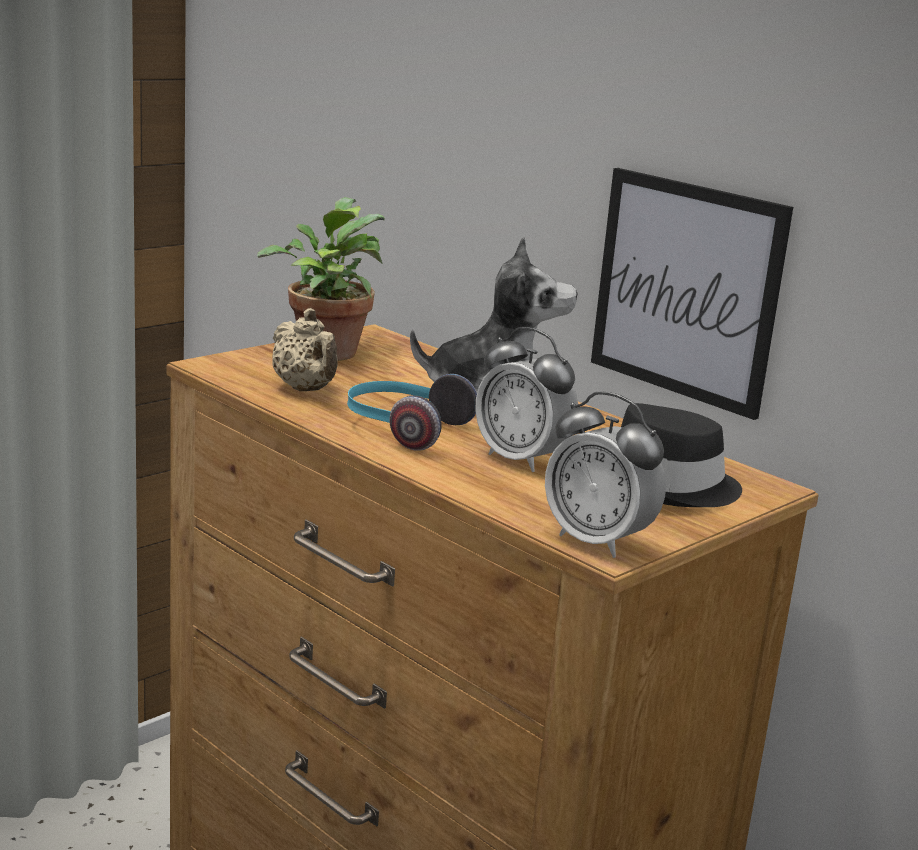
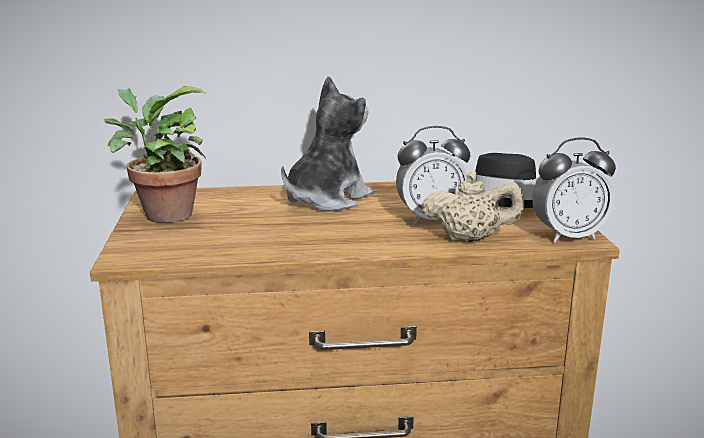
camera: 50 degrees left, 0 degrees up
beige teapot [272,308,338,391] -> beige teapot moved to [422,172,524,242]
headphones [347,374,477,451] -> none
picture [591,168,793,420] -> none

